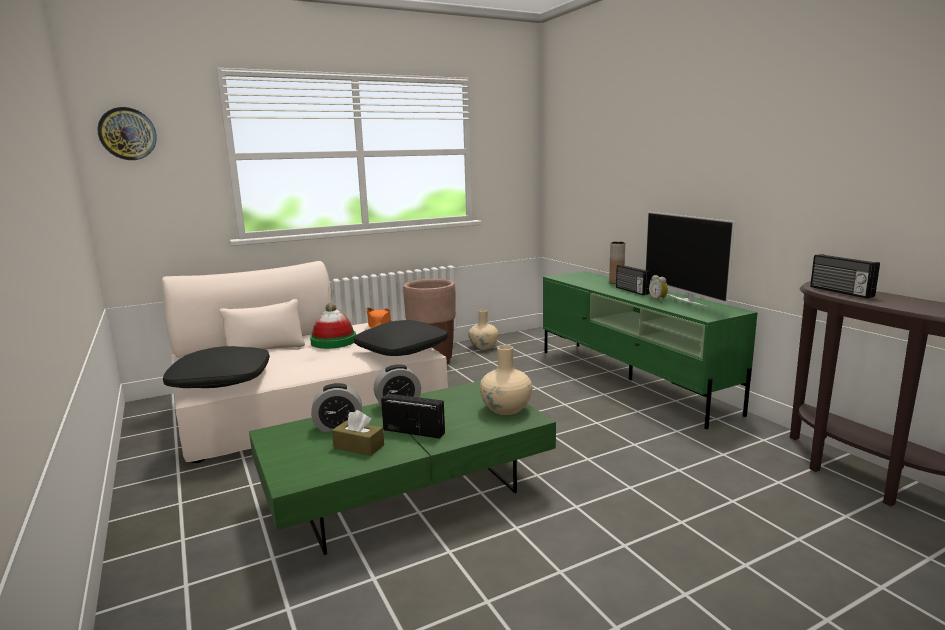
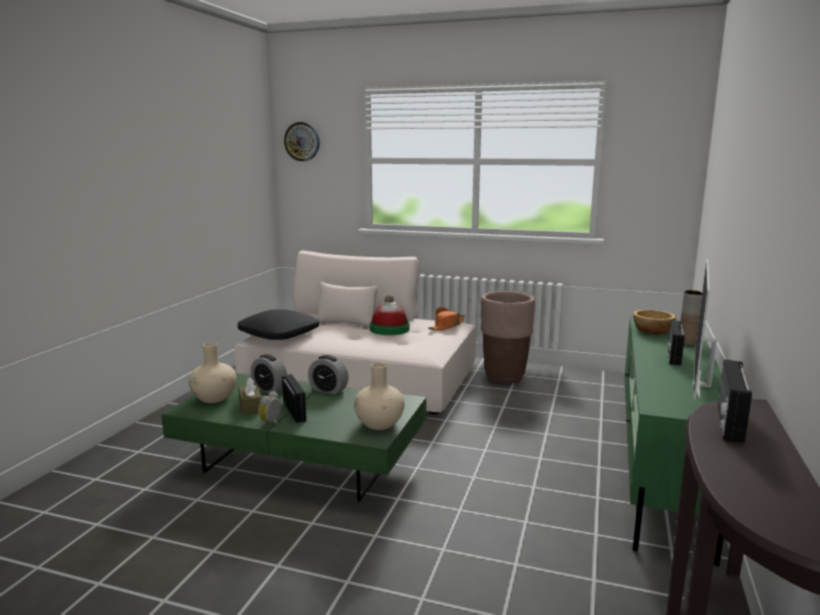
camera: 45 degrees right, 0 degrees up
black pillow [354,320,447,356] -> none
beige vase [468,310,498,350] -> beige vase moved to [189,342,237,403]
alarm clock [649,275,668,302] -> alarm clock moved to [258,391,281,426]
none -> bowl [633,309,676,335]

